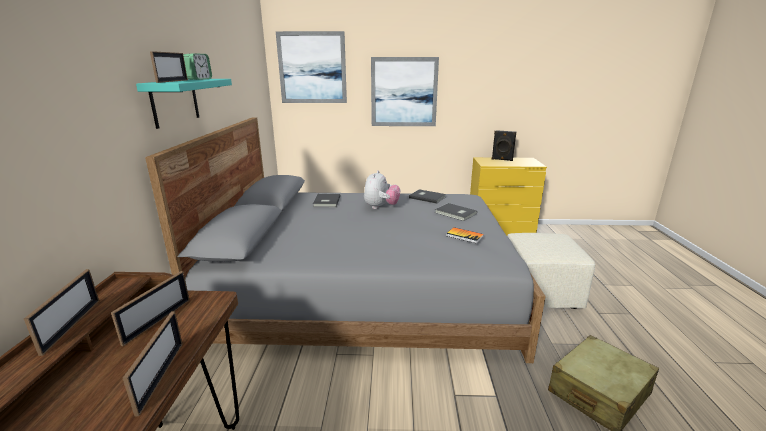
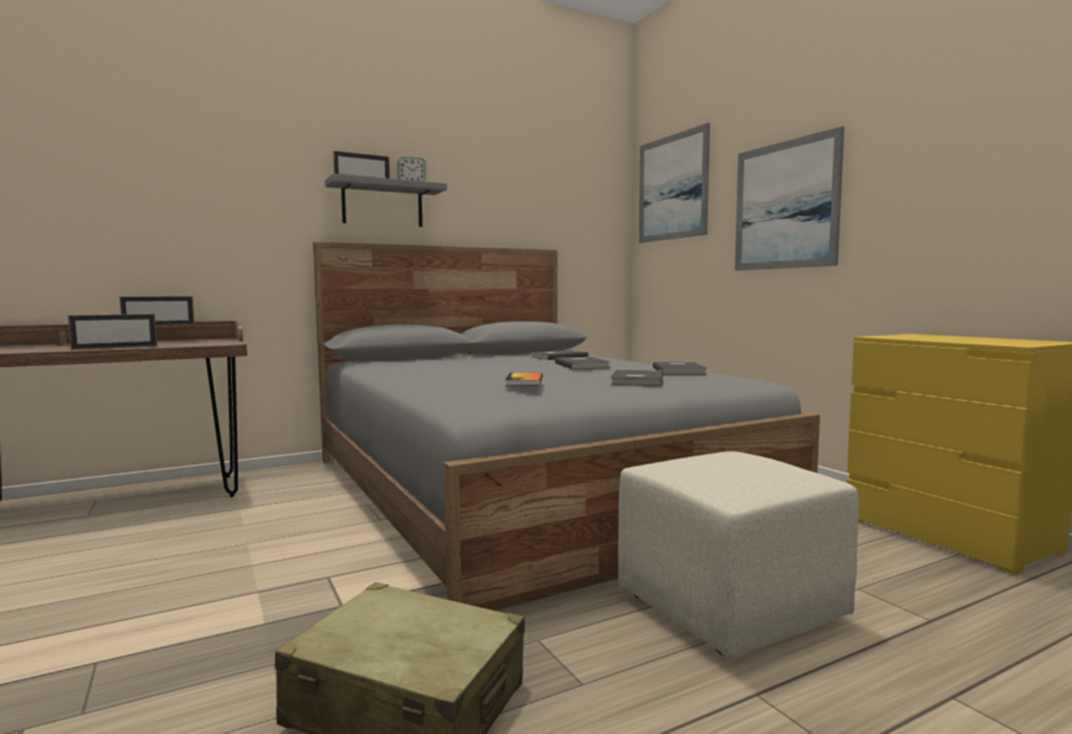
camera: 60 degrees right, 15 degrees down
picture frame [111,271,190,346] -> none
turquoise shelf [136,79,232,129] -> grey shelf [325,174,447,227]
plush toy [364,170,400,209] -> grey book [555,357,611,369]
black speaker [492,130,516,161] -> none

